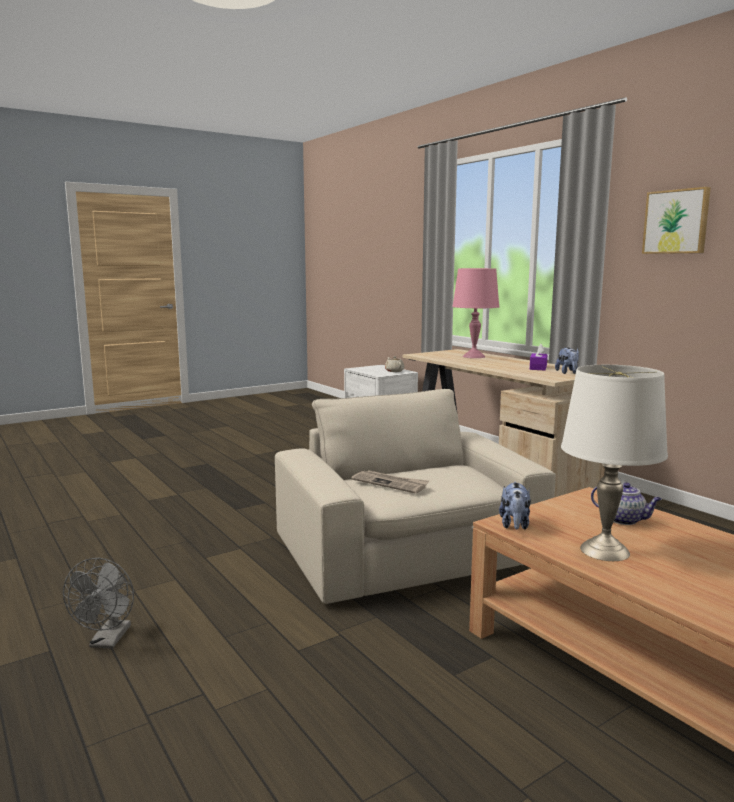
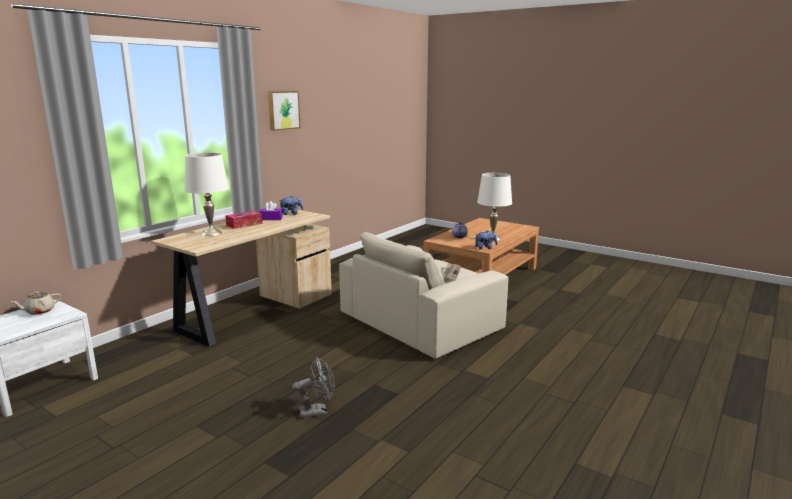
camera: 110 degrees left, 5 degrees up
grey fan [63,558,134,649] -> grey fan moved to [292,357,334,418]
pink table lamp [452,268,499,358] -> white table lamp [184,153,229,236]
none -> tissue box [225,211,262,229]

